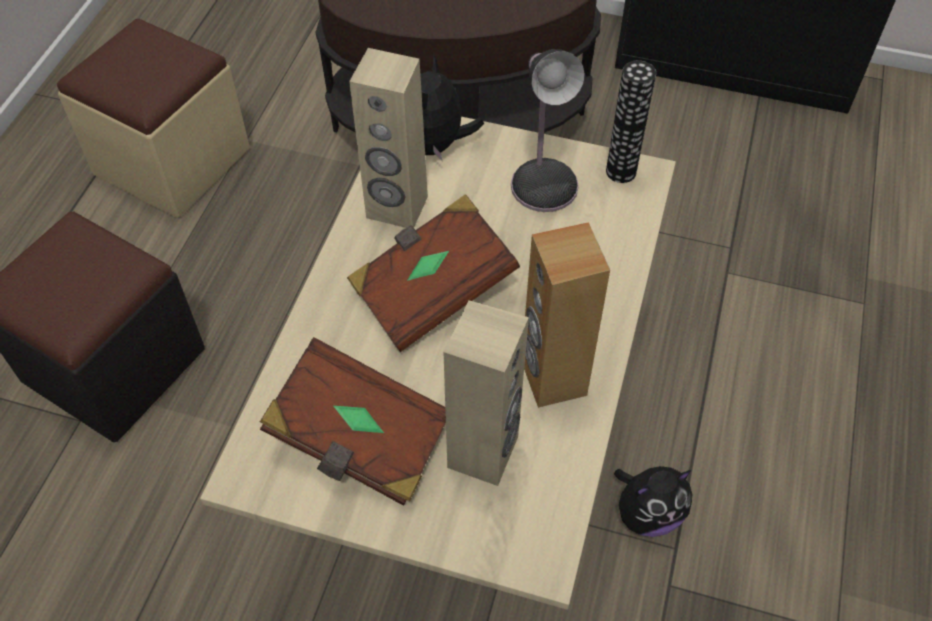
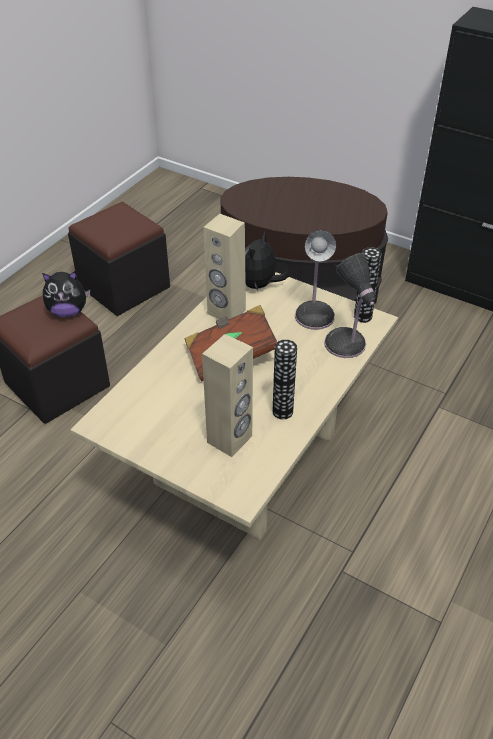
camera: 15 degrees right, 10 degrees down
beige ottoman [57,19,250,218] -> black ottoman [68,202,170,316]
brown book [260,337,446,506] -> none
brown speaker [524,222,610,408] -> vase [272,339,297,420]
plush toy [614,466,692,537] -> plush toy moved to [42,271,90,317]
none -> table lamp [324,253,376,358]

